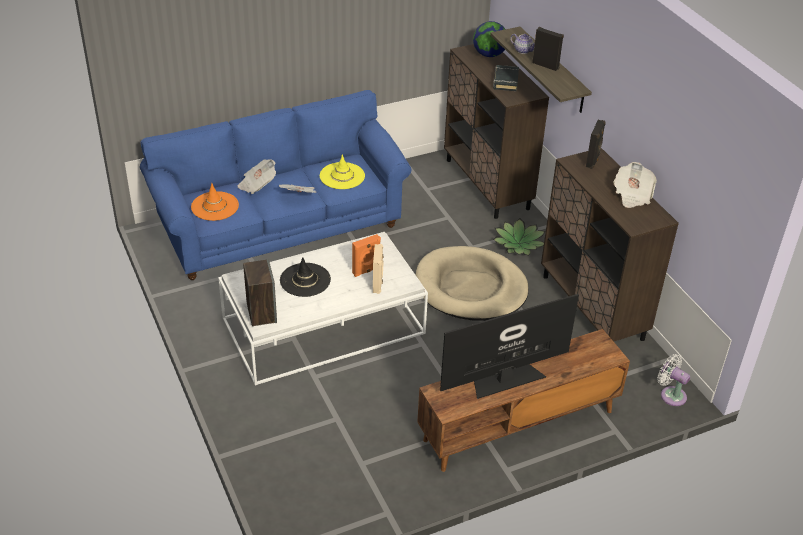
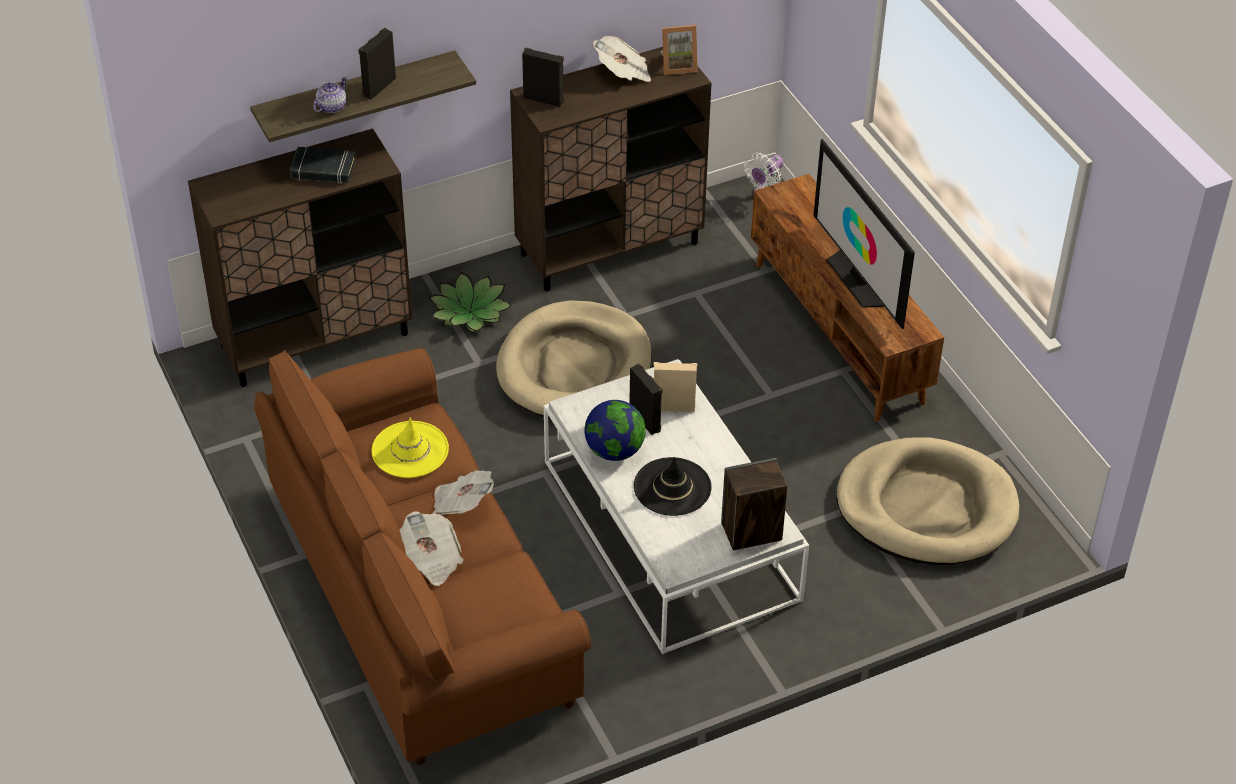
camera: 90 degrees left, 5 degrees up
blue sofa [140,90,411,280] -> brown sofa [254,348,592,765]
orange hat [191,183,239,221] -> none
orange speaker [352,234,381,277] -> black speaker [629,363,662,435]
globe [473,21,505,57] -> globe moved to [584,400,646,461]
none -> picture frame [661,25,698,75]
none -> beige dog bed [836,437,1019,565]

